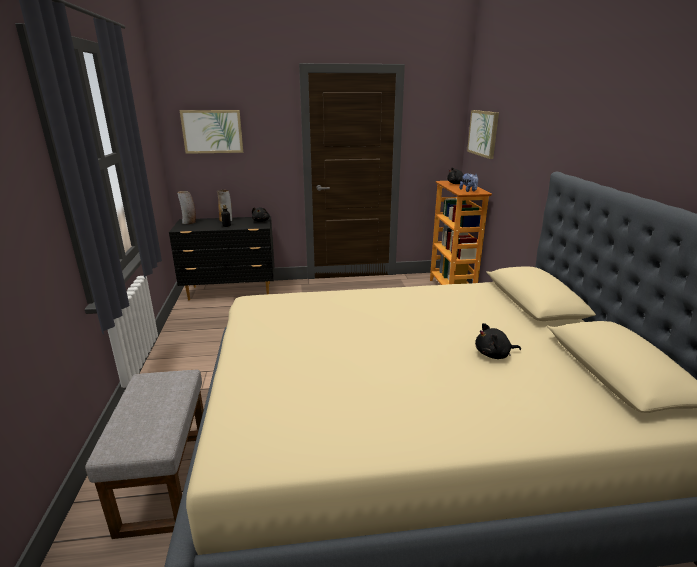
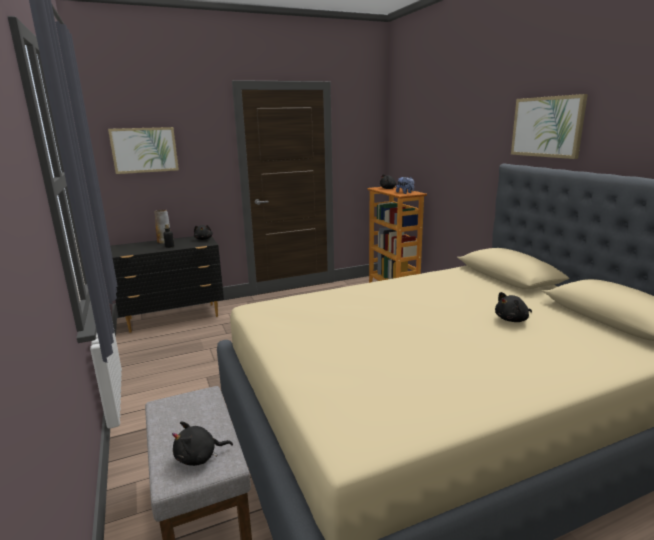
camera: 15 degrees left, 5 degrees down
vase [177,191,196,224] -> none
picture [467,110,499,159] -> picture moved to [511,94,588,159]
none -> black plush toy [172,421,233,466]

